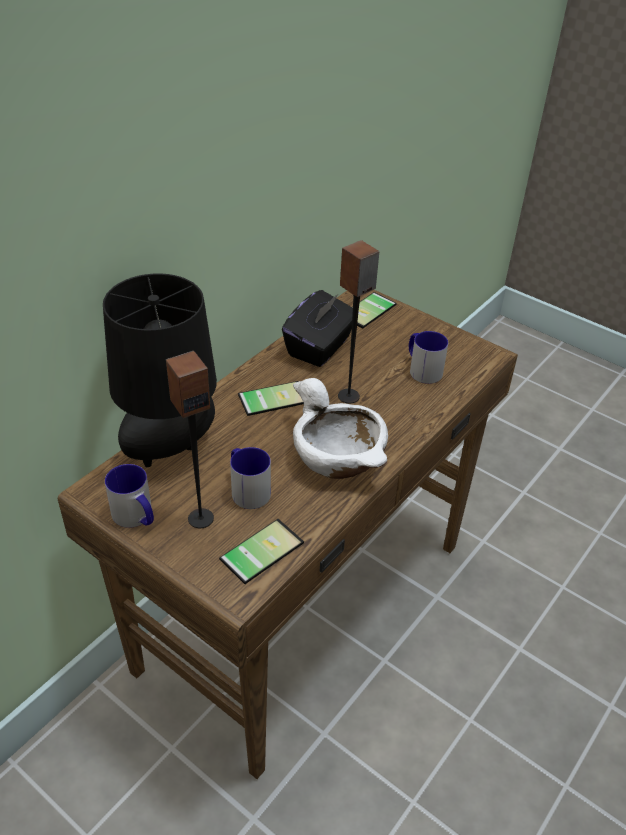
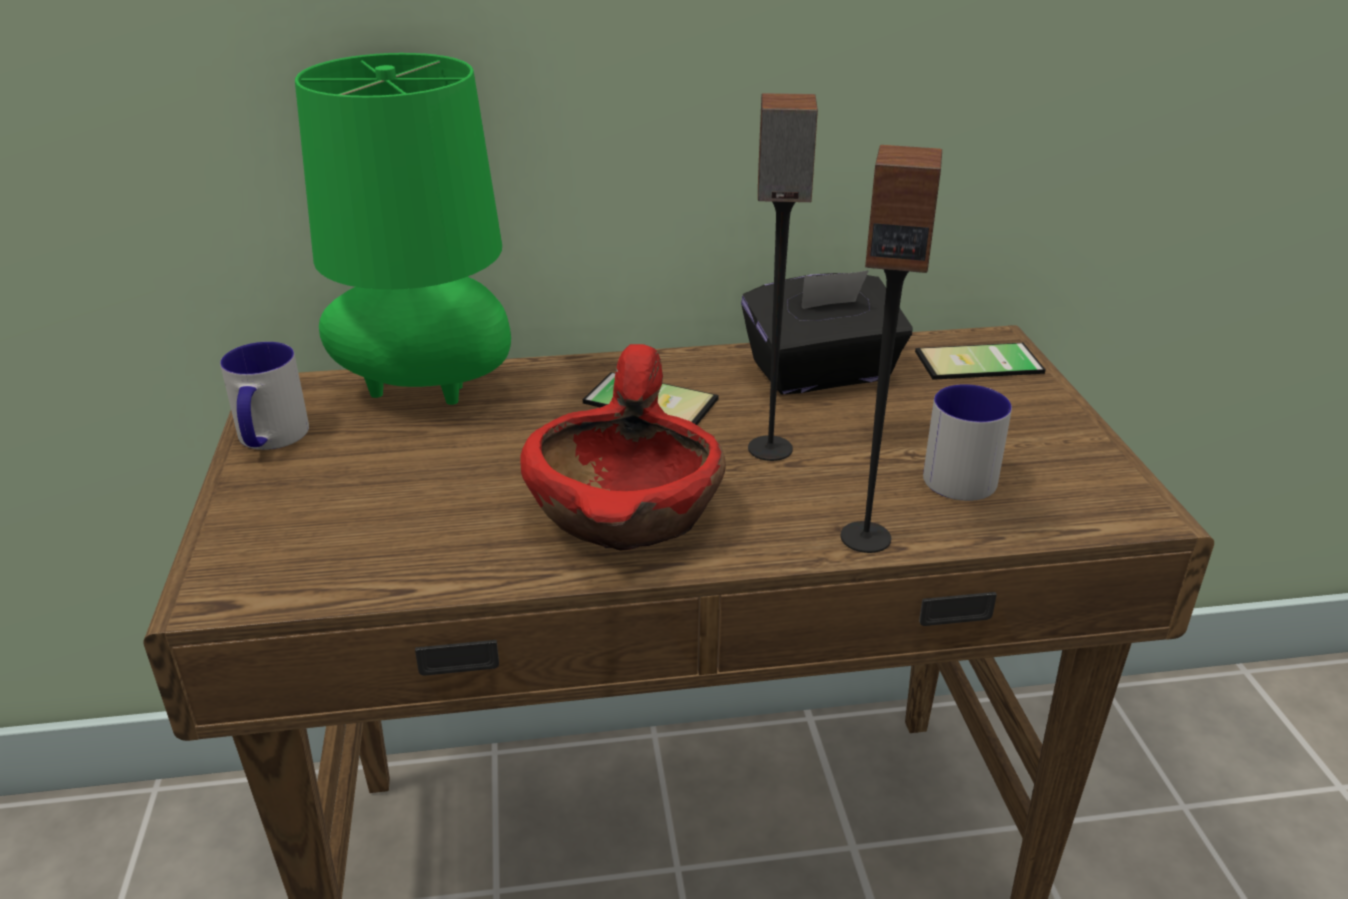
camera: 45 degrees right, 10 degrees down
black table lamp [103,273,217,467] -> green table lamp [295,53,511,405]
speaker [166,351,214,528] -> speaker moved to [840,145,942,553]
phone [219,519,304,584] -> none
mug [230,447,271,509] -> none
white bowl [293,378,388,479] -> red bowl [520,344,726,550]

